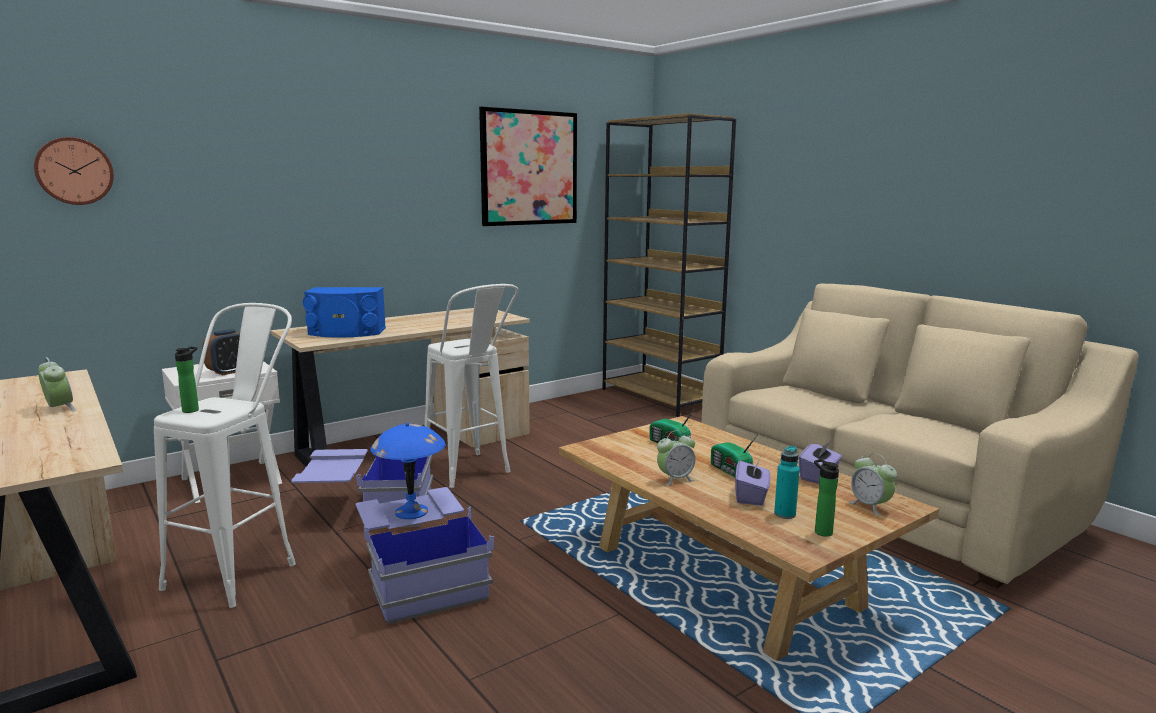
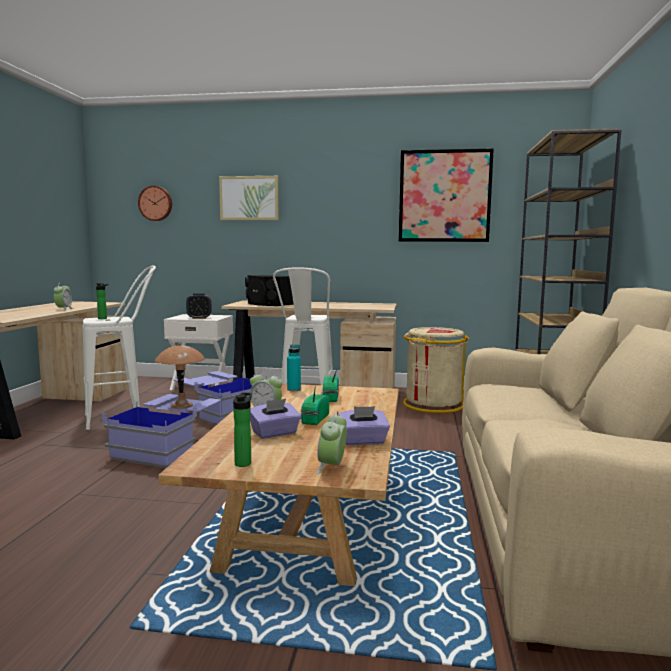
camera: 45 degrees right, 5 degrees down
blue speaker [303,287,386,337] -> black speaker [245,275,294,306]
blue table lamp [371,422,446,519] -> brown table lamp [155,343,205,408]
turquoise bottle [774,446,800,519] -> turquoise bottle moved to [287,344,301,391]
none -> picture [219,176,279,220]
none -> beige trash can [403,327,469,413]

